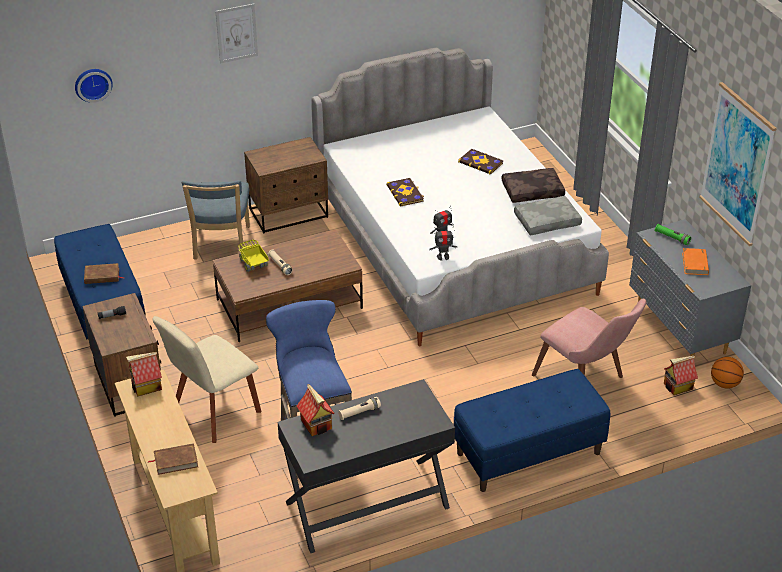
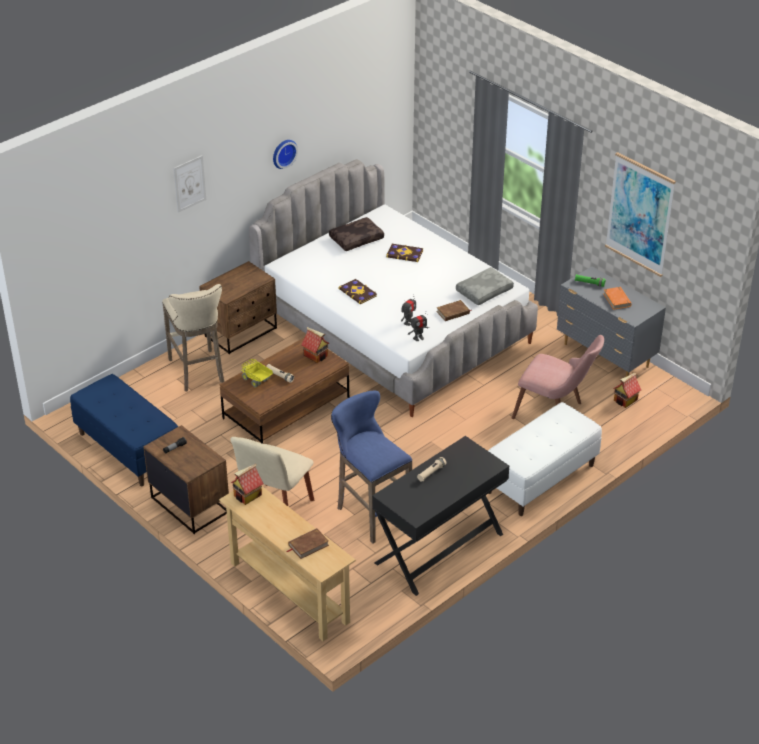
camera: 20 degrees left, 0 degrees up
wall clock [75,69,113,103] -> wall clock moved to [273,140,298,169]
brown book [84,263,125,284] -> brown book moved to [436,300,472,321]
blue chair [182,180,250,260] -> beige stool [162,284,224,391]
toy house [296,384,335,436] -> toy house moved to [301,327,330,363]
blue bench [454,369,610,492] -> white bench [488,402,602,516]
brown pillow [501,168,565,203] -> brown pillow moved to [329,217,384,251]
basketball [711,357,744,389] -> none

